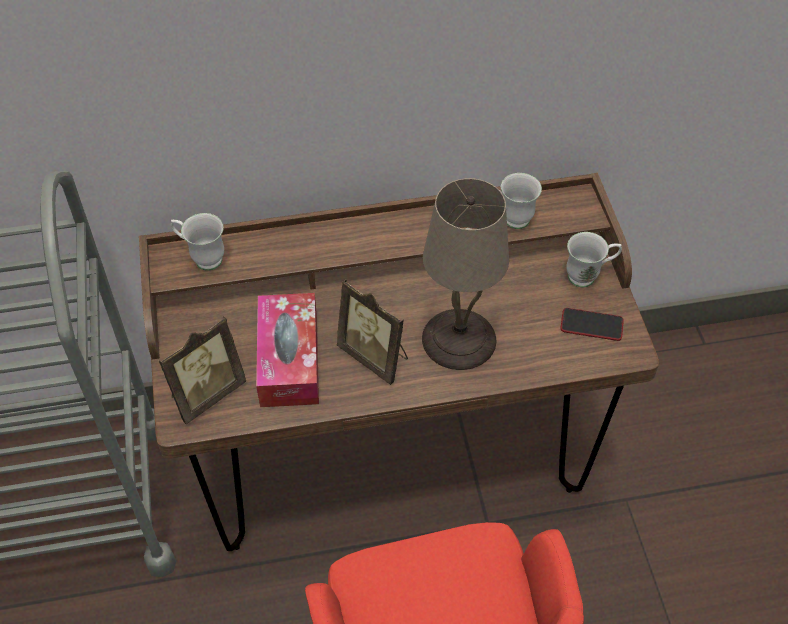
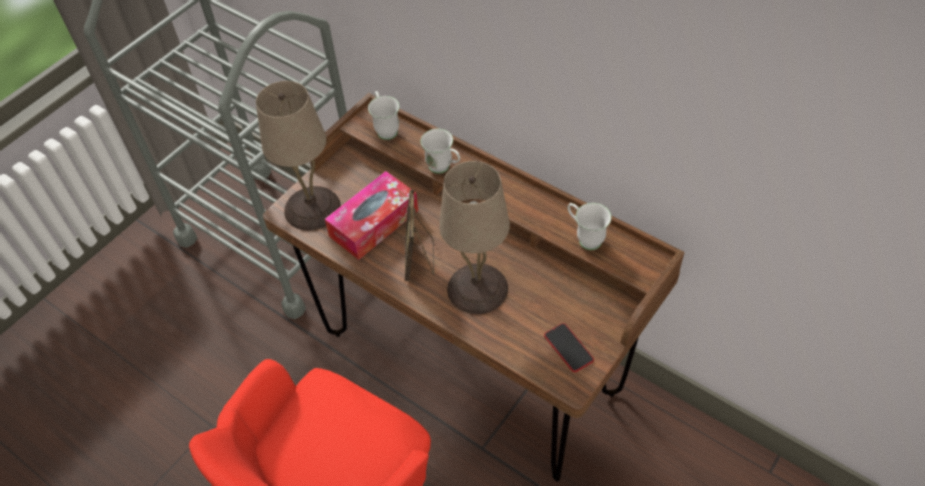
camera: 50 degrees right, 0 degrees up
picture frame [159,316,246,424] -> beige table lamp [256,81,341,231]
white mug [566,232,622,287] -> white mug moved to [421,129,460,174]

